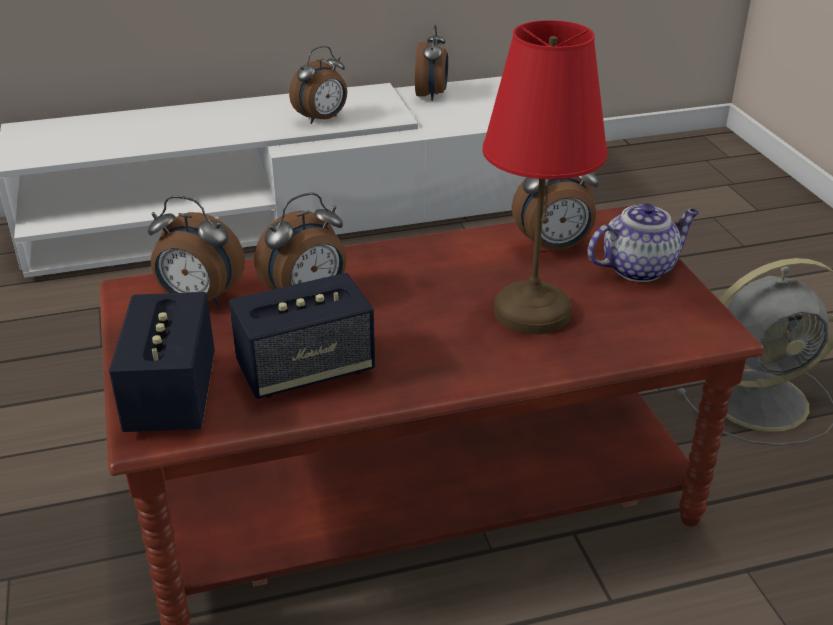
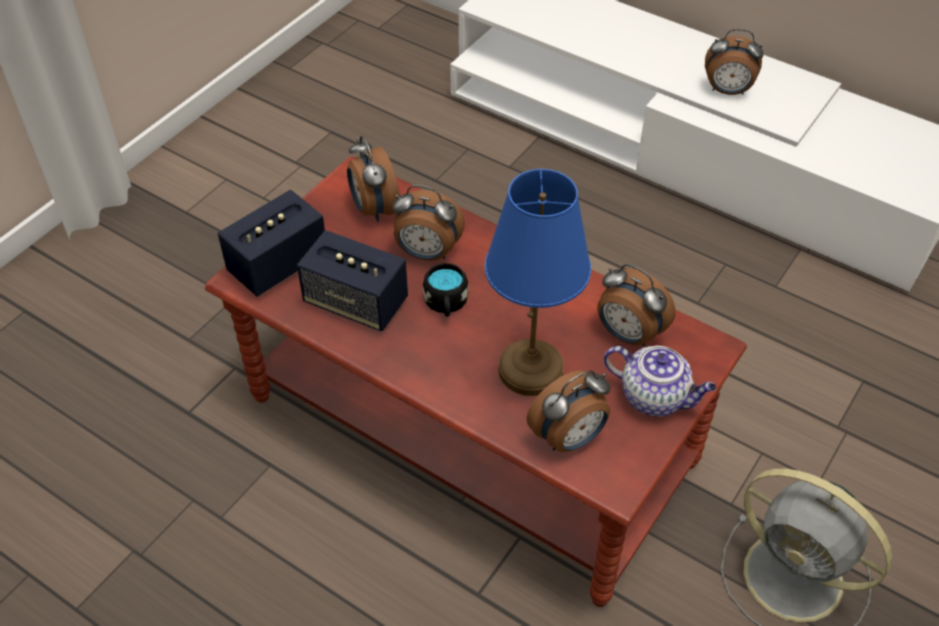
camera: 50 degrees right, 15 degrees up
alarm clock [415,24,448,101] -> alarm clock moved to [527,370,611,452]
red table lamp [483,20,608,334] -> blue table lamp [485,169,591,396]
none -> black mug [423,263,469,317]

